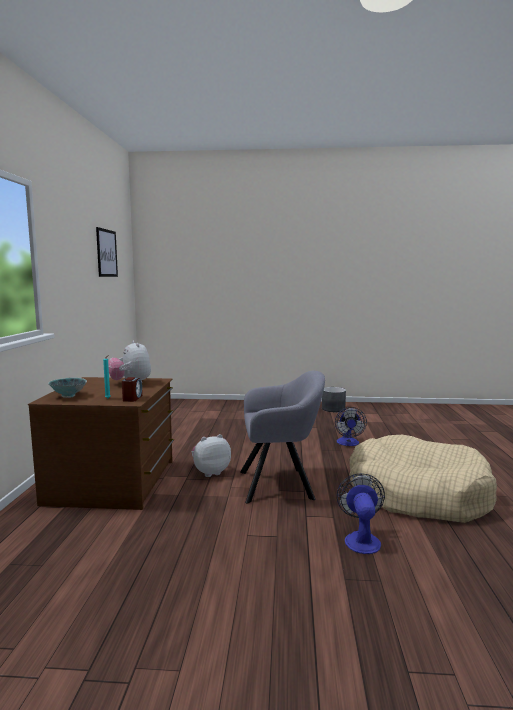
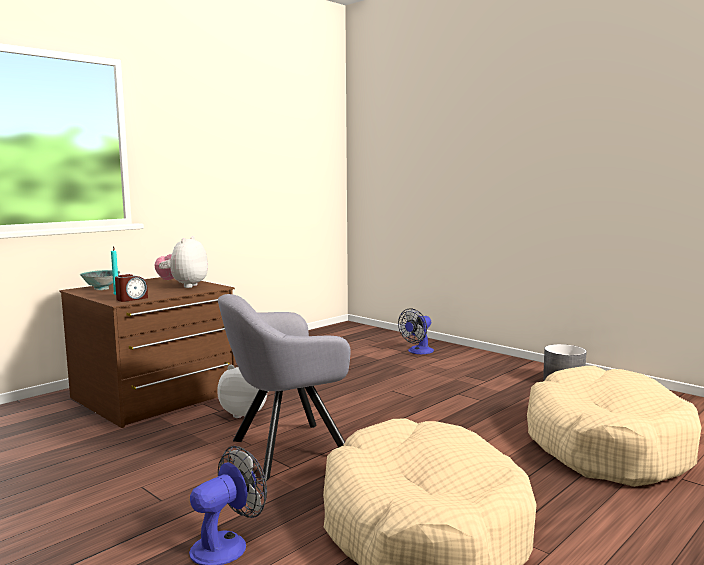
camera: 40 degrees right, 0 degrees up
picture [96,227,118,277] -> none
grey armchair [240,371,325,504] -> grey armchair turned 120 degrees clockwise [218,294,351,482]
fan [335,407,367,446] -> fan moved to [398,308,434,354]
none -> beige dog bed [527,366,701,487]

